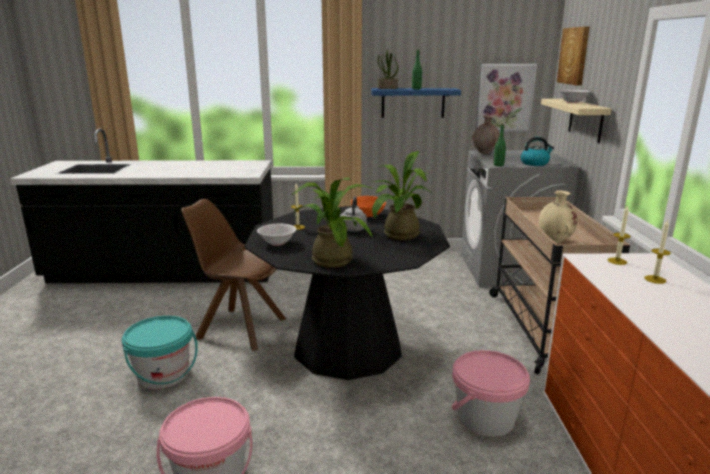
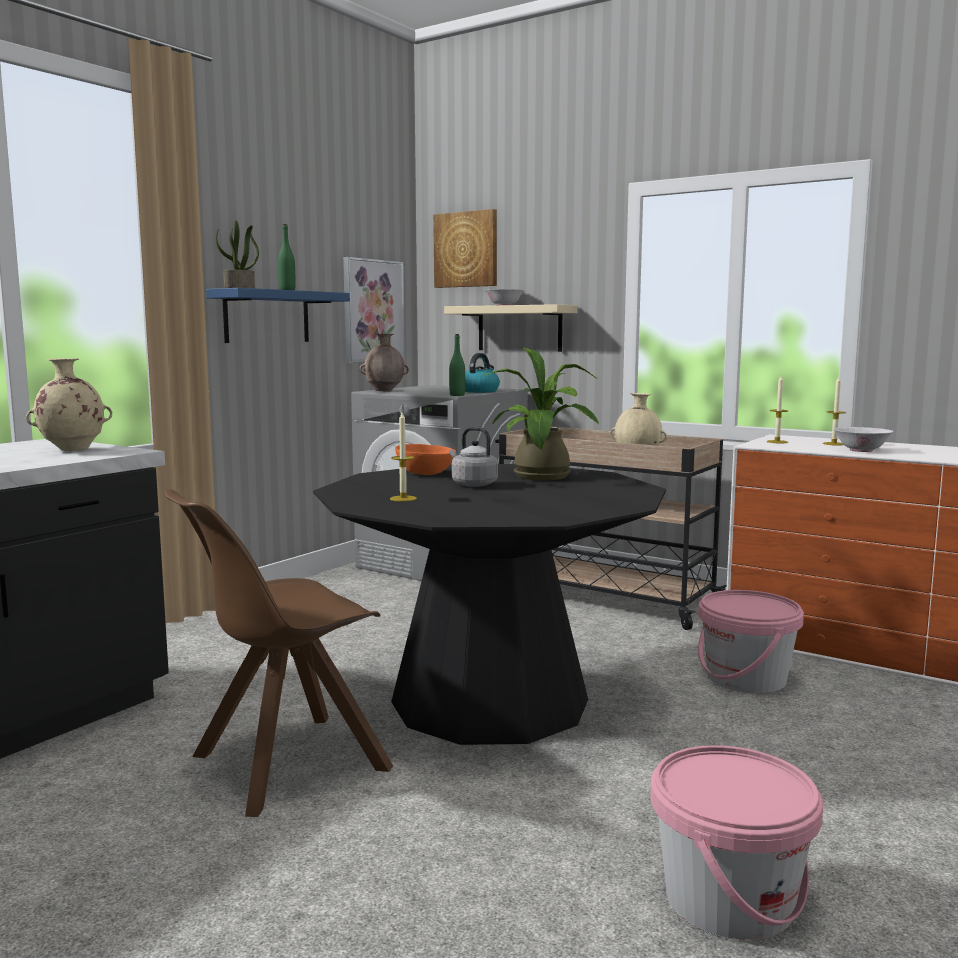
camera: 55 degrees left, 10 degrees down
turquoise bucket [122,316,198,389] -> none
white bowl [257,224,296,246] -> white bowl moved to [833,427,894,452]
potted plant [291,177,374,268] -> none
none -> beige vase [26,358,112,451]

